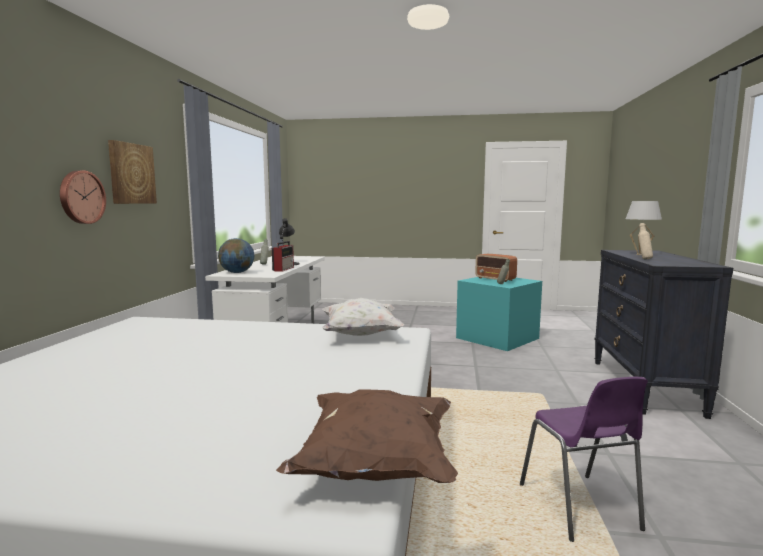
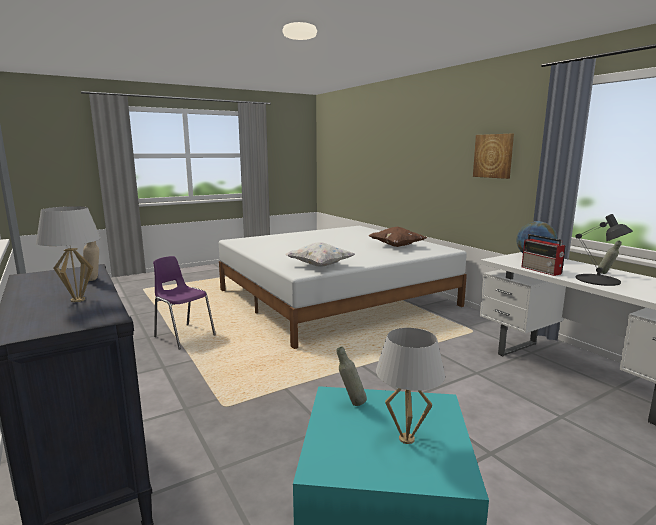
camera: 140 degrees right, 5 degrees up
wall clock [60,170,106,224] -> none
brown pillow [276,390,458,483] -> brown pillow moved to [368,227,427,247]
radio [475,254,517,282] -> white table lamp [376,328,445,444]

